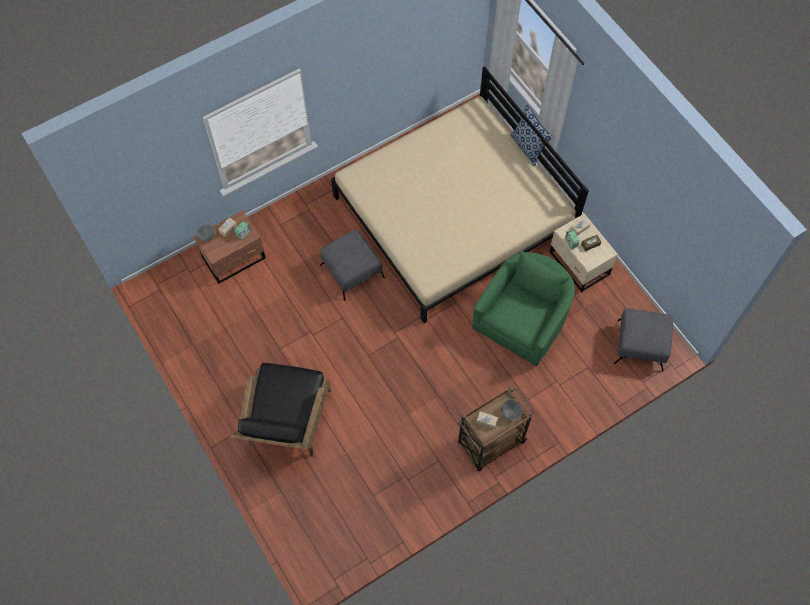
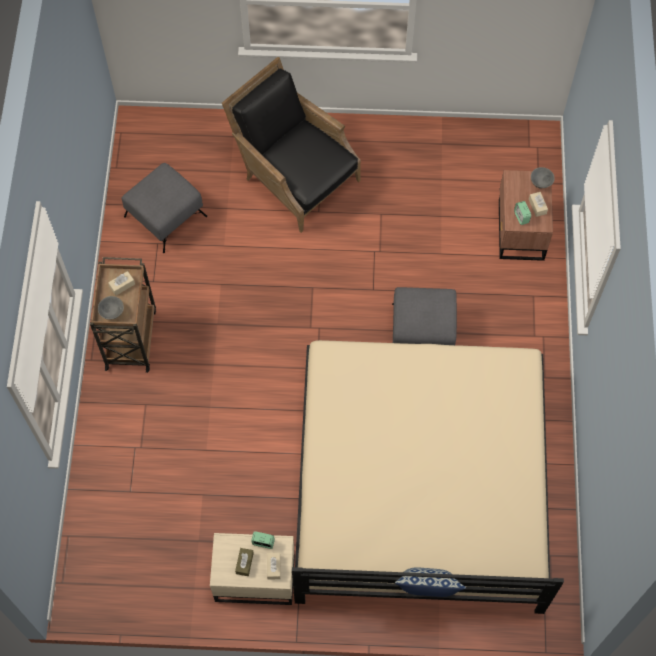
camera: 125 degrees right, 0 degrees up
green armchair [472,251,575,366] -> none
grey ottoman [614,308,673,371] -> grey ottoman moved to [122,163,207,253]

